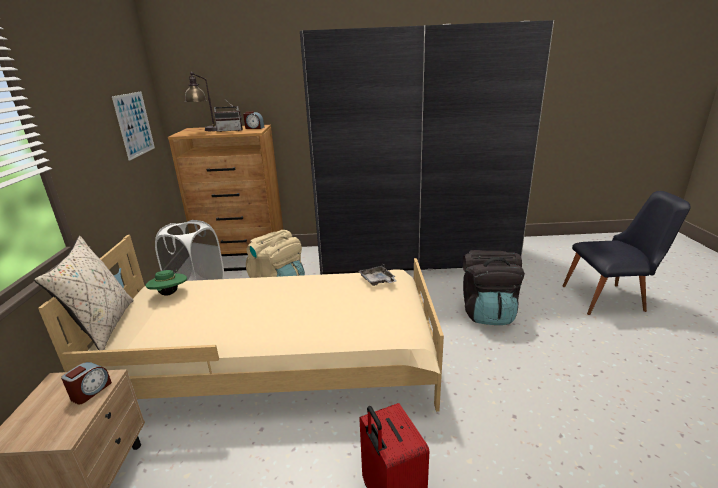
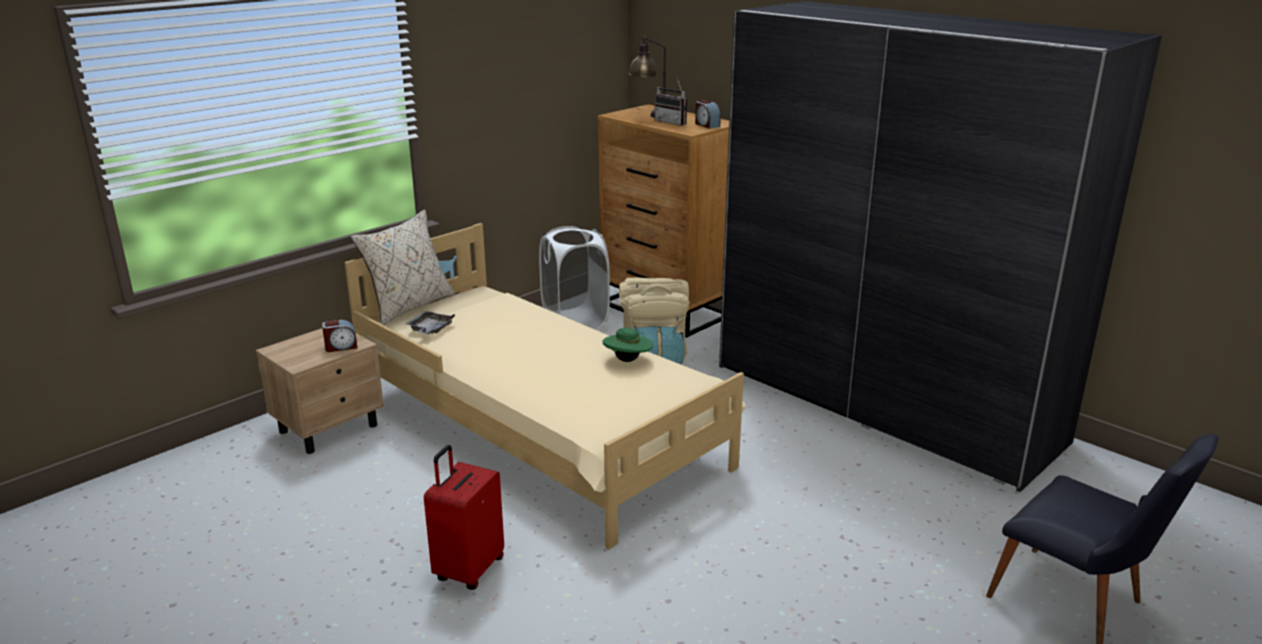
camera: 45 degrees right, 0 degrees up
picture [112,91,155,161] -> none
green hat [146,270,187,295] -> green hat moved to [603,328,653,362]
grey tray [359,263,397,286] -> grey tray moved to [406,311,455,334]
black backpack [463,250,525,325] -> none

